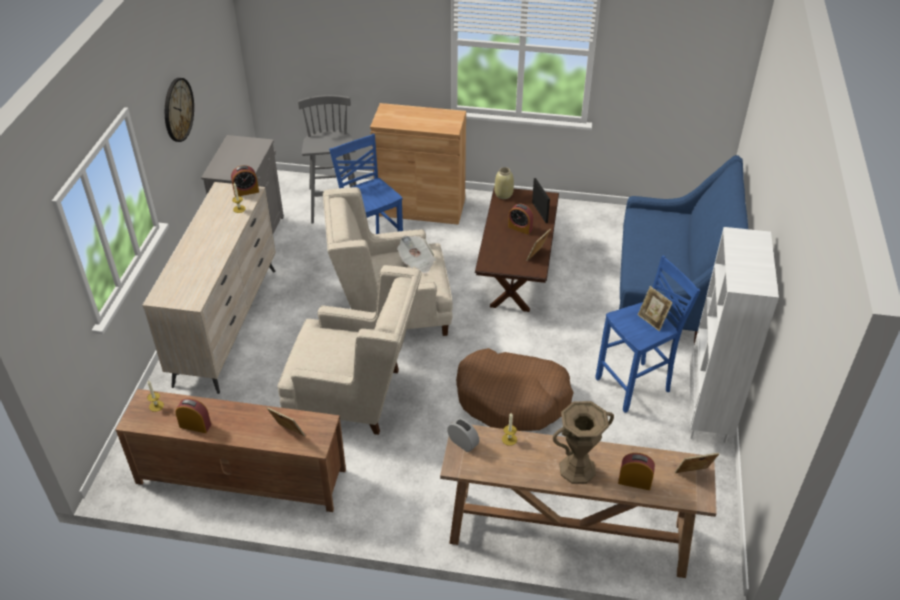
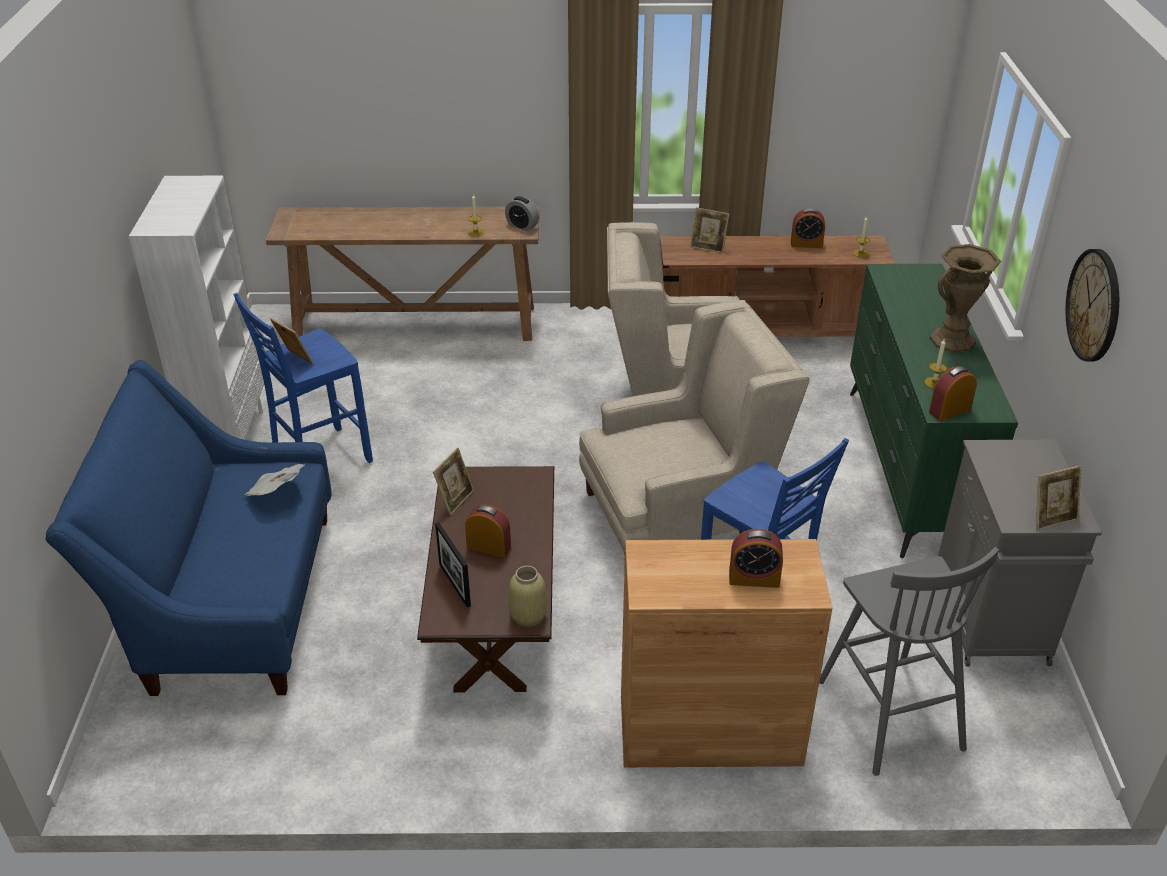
camera: 170 degrees right, 5 degrees down
beige dresser [142,182,276,394] -> green dresser [850,264,1018,558]
newspaper [397,235,436,274] -> newspaper moved to [244,464,305,496]
brown dog bed [456,348,574,431] -> none
brown vase [553,401,614,484] -> brown vase moved to [930,244,1001,353]
alarm clock [618,453,655,490] -> alarm clock moved to [729,529,783,588]
picture frame [675,453,719,473] -> picture frame moved to [1036,465,1082,531]

